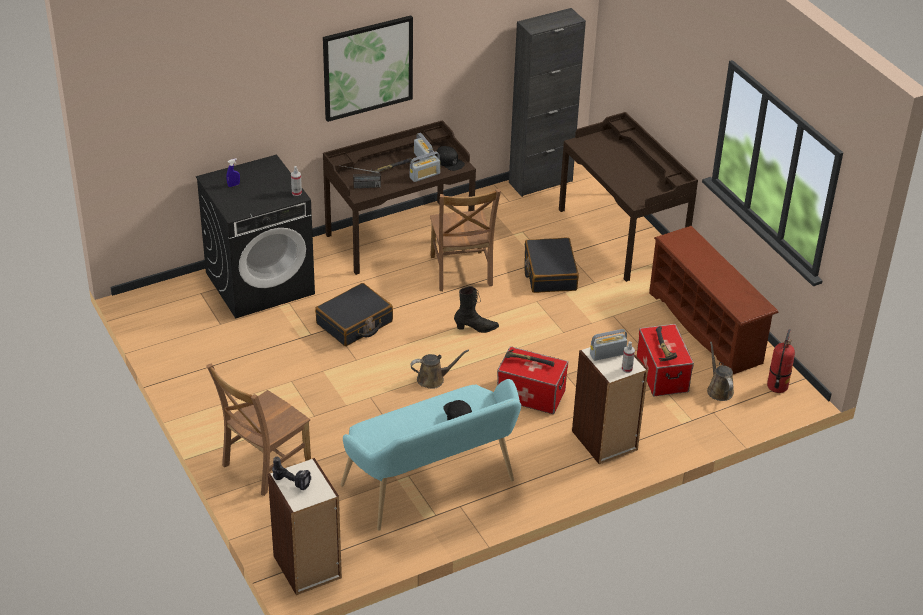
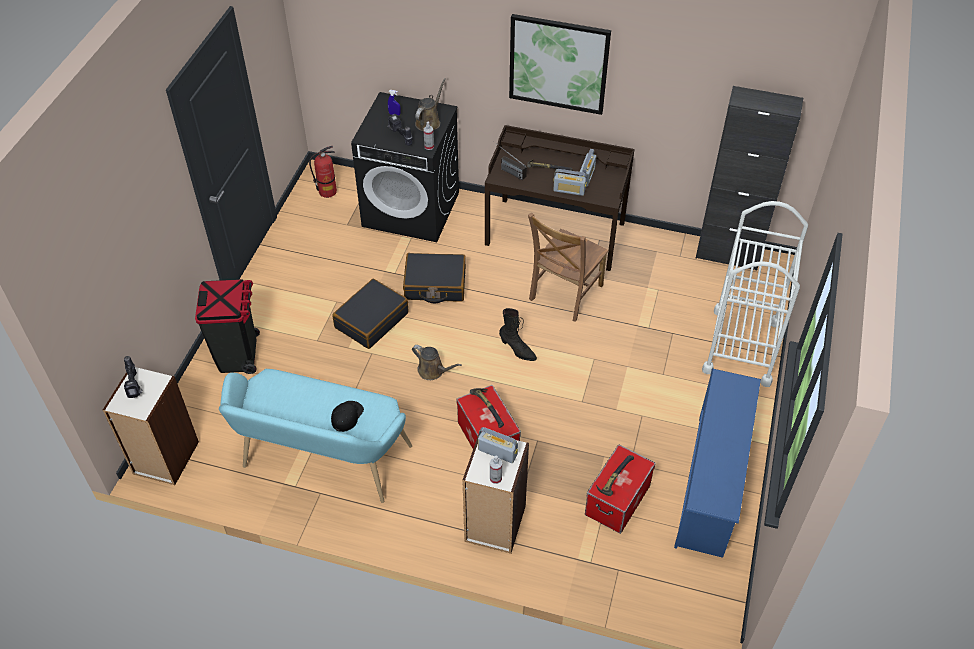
camera: 45 degrees right, 10 degrees up
brown chair [206,364,311,496] -> black trash can [195,279,260,374]
black cap [435,146,465,171] -> none
black suitcase [524,238,579,293] -> black suitcase moved to [333,279,409,349]
brown desk [559,112,698,282] -> white cart [702,201,808,387]
brown shoe rack [649,226,779,374] -> blue shoe rack [674,368,761,558]
brown watering can [707,341,734,401] -> brown watering can moved to [415,78,446,131]
fire extinguisher [767,329,795,393] -> fire extinguisher moved to [309,146,337,198]
none -> power drill [387,114,413,146]

